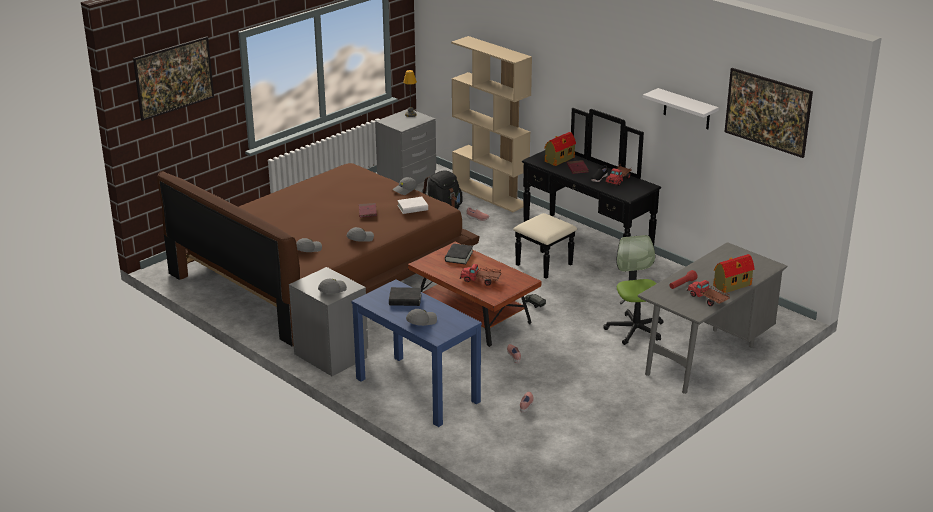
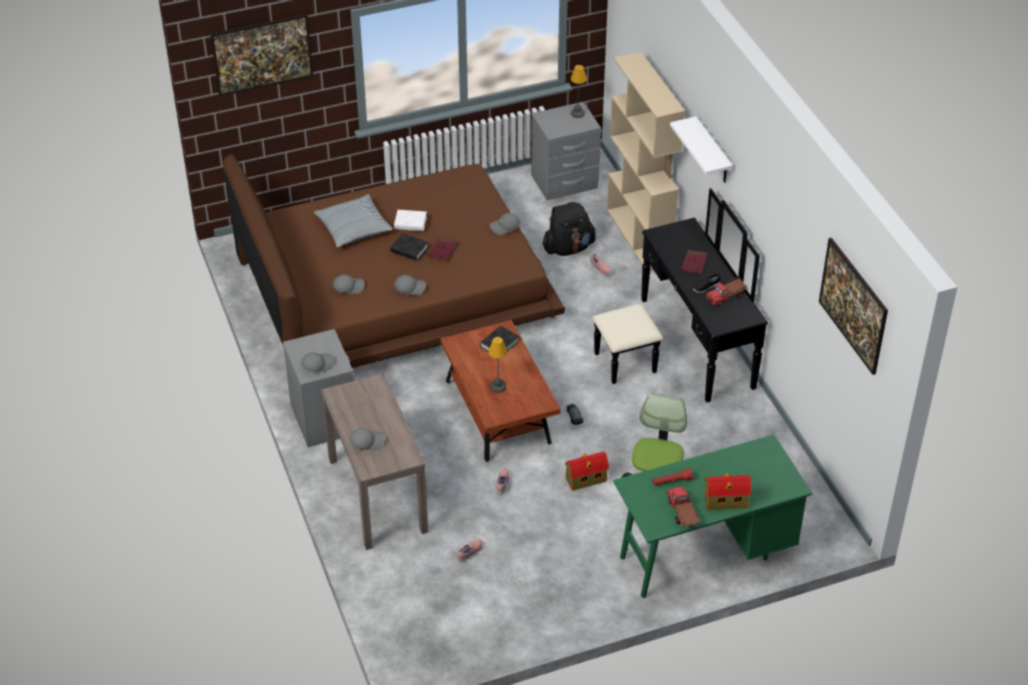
camera: 25 degrees right, 15 degrees up
blue console table [352,279,482,427] -> brown console table [321,373,428,550]
black book [389,287,422,306] -> black book moved to [390,233,428,261]
white book [397,197,428,214] -> white book moved to [394,210,427,231]
toy truck [460,264,502,286] -> table lamp [488,337,507,393]
toy house [544,132,576,166] -> toy house moved to [565,452,609,491]
grey desk [638,242,787,394] -> green desk [613,434,813,598]
white shelf [643,88,719,129] -> white shelf moved to [670,116,733,183]
none -> pillow [314,194,393,247]

